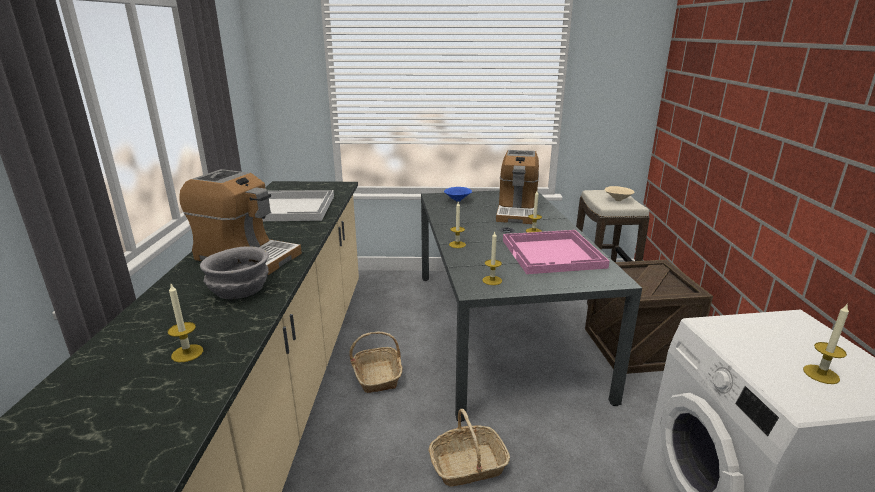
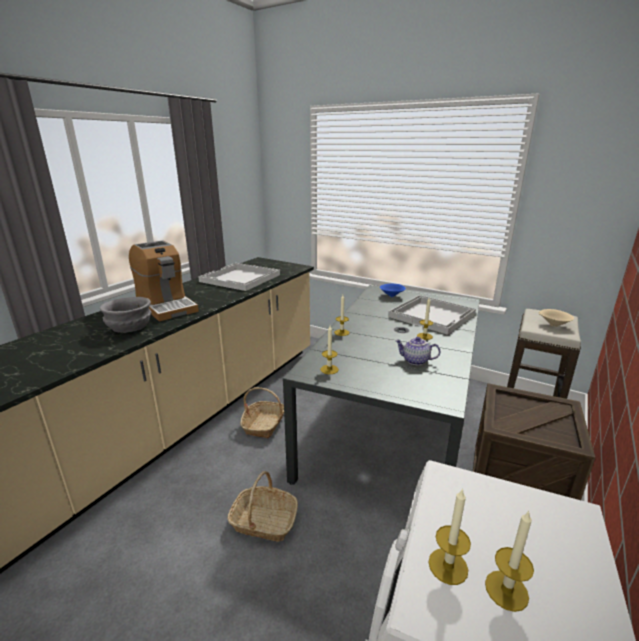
camera: 30 degrees right, 0 degrees up
candle [168,284,203,362] -> candle moved to [429,488,471,585]
coffee machine [496,150,539,224] -> white tray [388,295,476,335]
pink tray [503,230,609,274] -> teapot [395,337,440,365]

